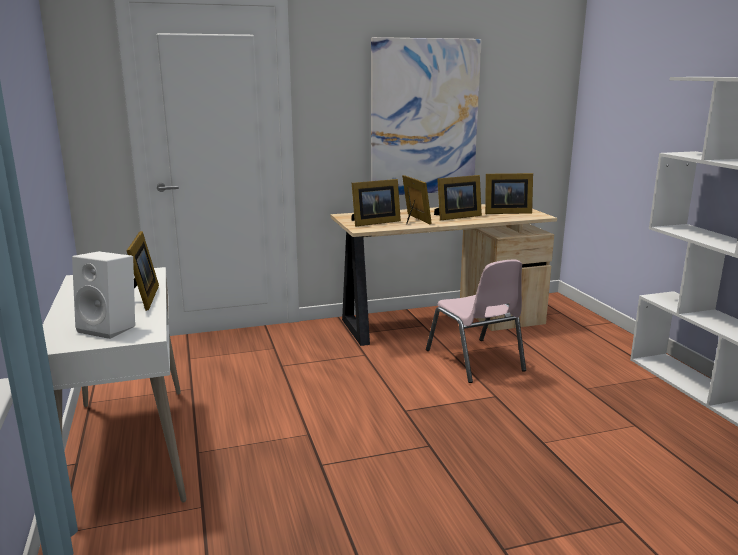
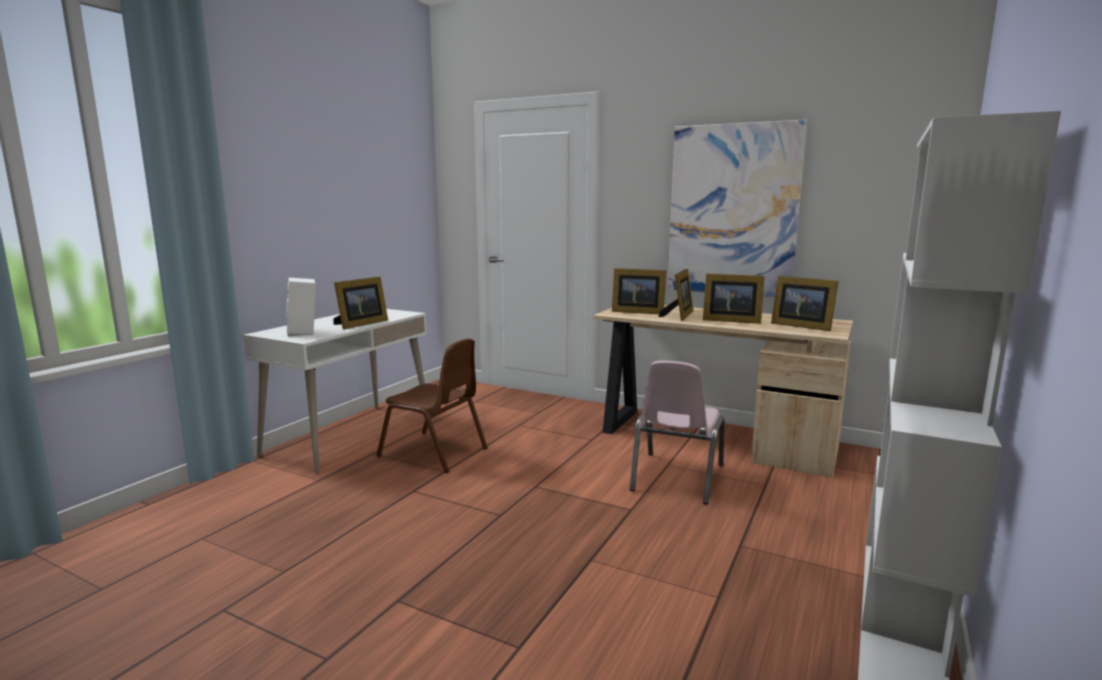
camera: 45 degrees right, 5 degrees down
none -> brown chair [377,338,488,473]

